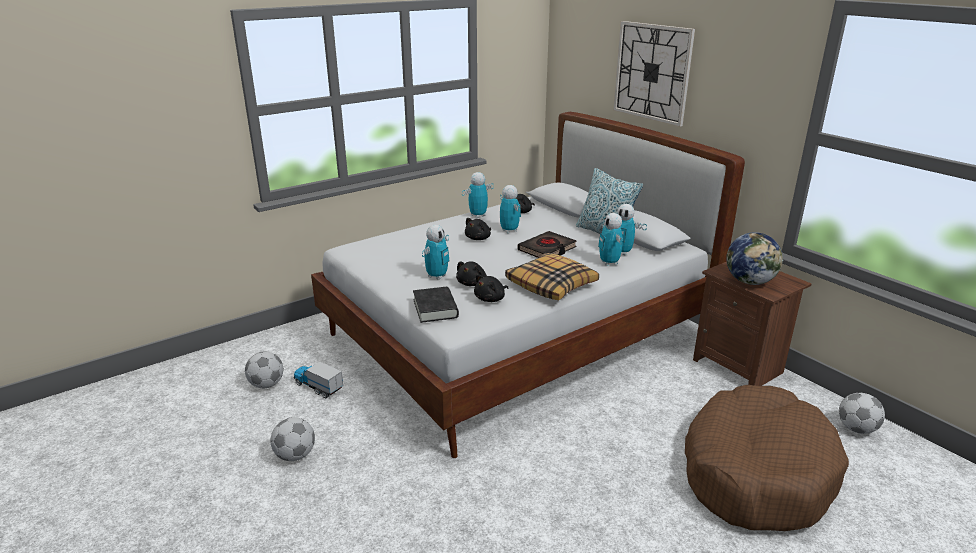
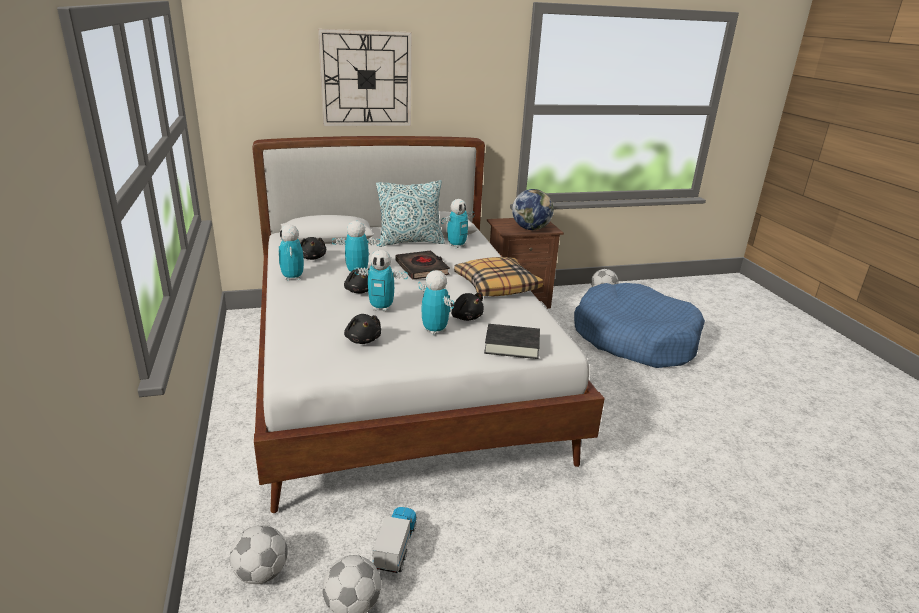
camera: 70 degrees left, 0 degrees up
football [270,417,315,461] -> football moved to [230,525,288,584]
toy truck [294,362,343,398] -> toy truck turned 135 degrees clockwise [372,507,417,573]
black plush toy [474,274,509,302] -> black plush toy moved to [344,314,381,344]
toy robot [598,213,623,266] -> toy robot moved to [354,250,408,311]
brown dog bed [685,385,849,531] -> blue dog bed [574,283,705,368]

